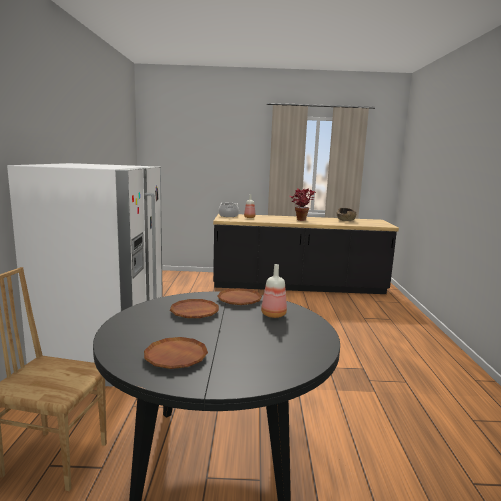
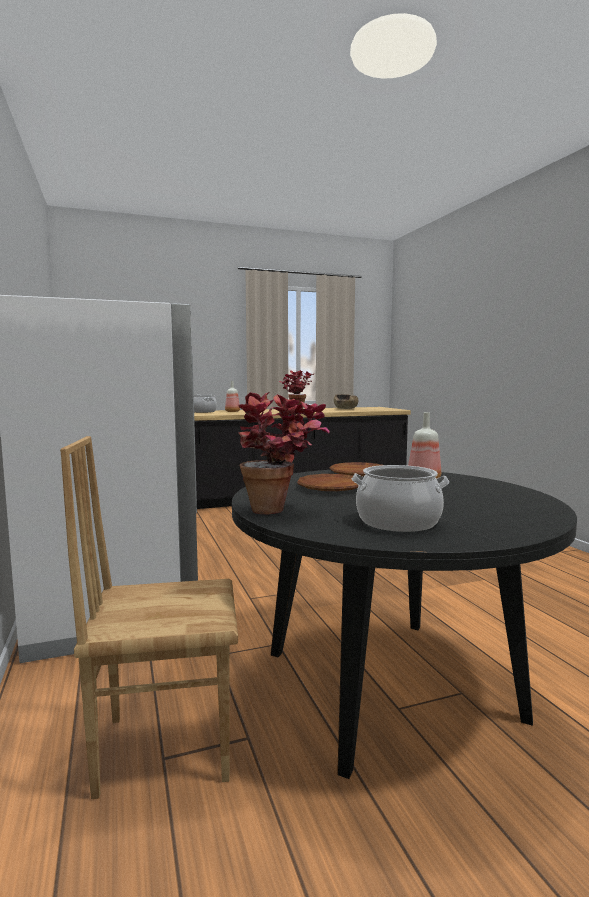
camera: 20 degrees left, 5 degrees down
brown plate [144,337,208,369] -> cooking pot [352,465,449,532]
none -> potted plant [239,392,330,514]

